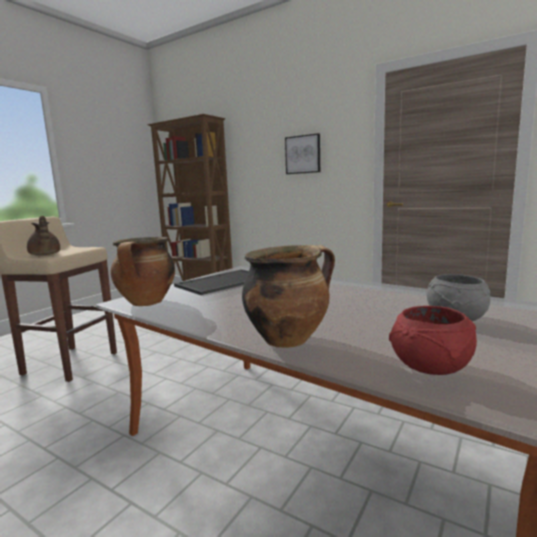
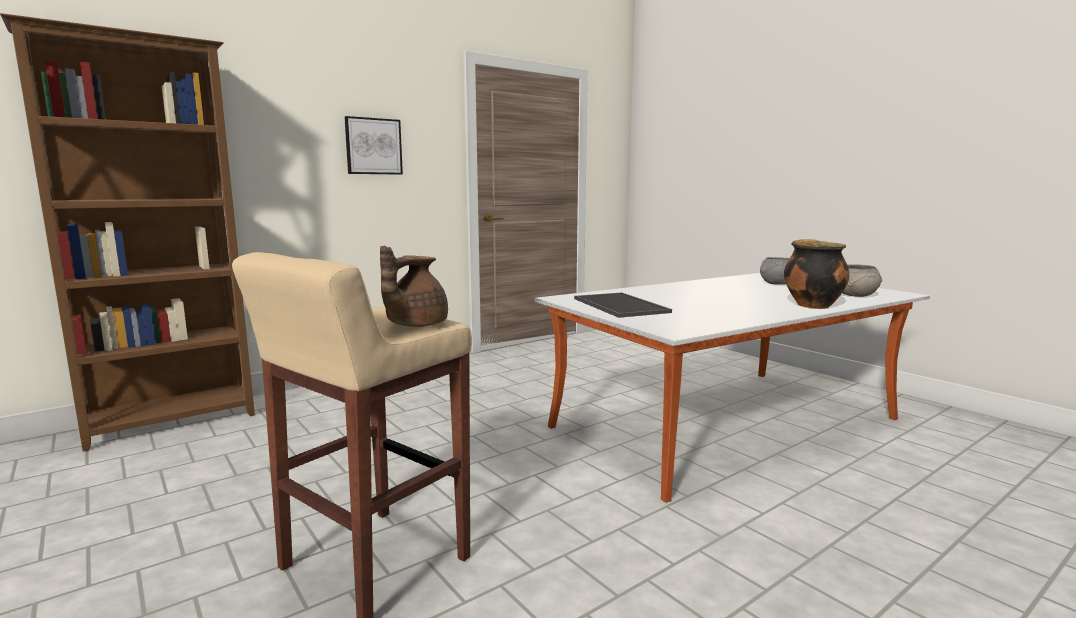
camera: 70 degrees left, 0 degrees up
brown teapot [27,216,60,255] -> brown teapot turned 135 degrees clockwise [380,246,448,327]
cooking pot [111,237,175,306] -> none
red bowl [389,306,477,375] -> grey bowl [842,265,882,297]

